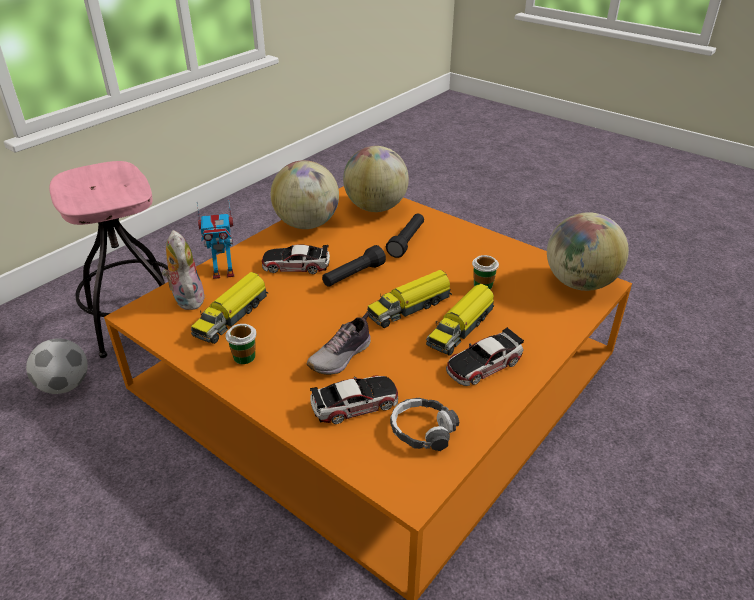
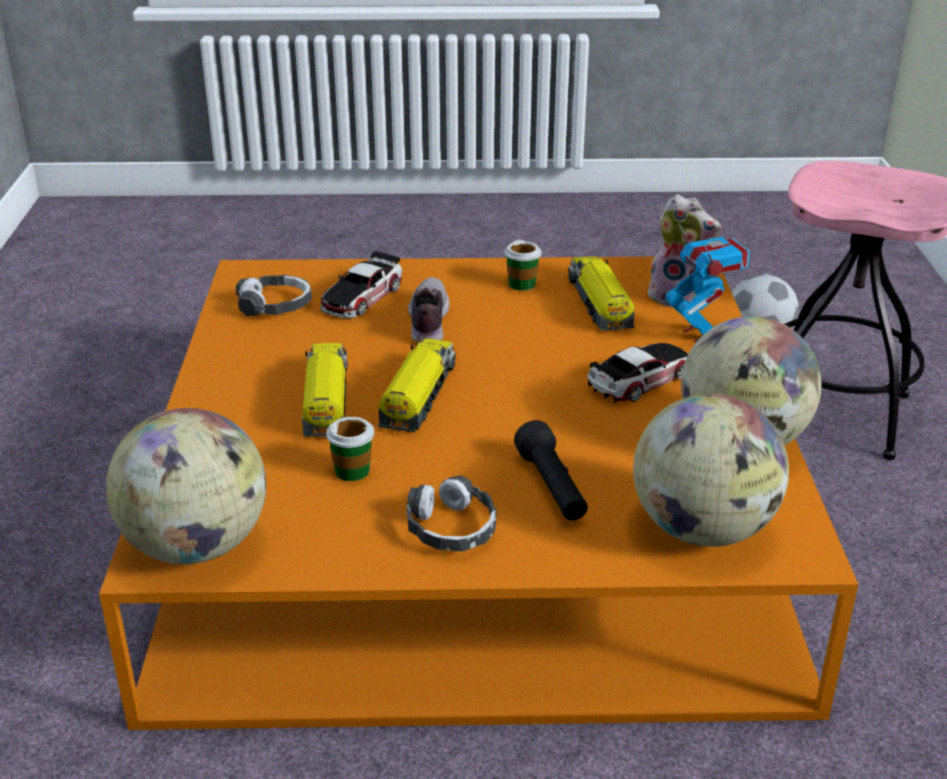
camera: 140 degrees right, 5 degrees down
toy robot [197,199,234,279] -> toy robot turned 120 degrees clockwise [665,223,750,342]
black flashlight [322,245,386,287] -> none
toy car [446,327,524,386] -> none
none -> headphones [407,475,497,552]

